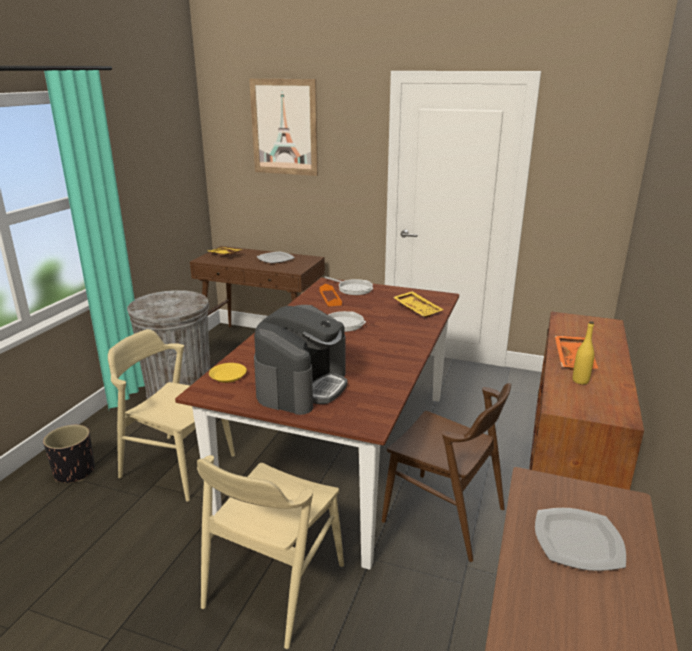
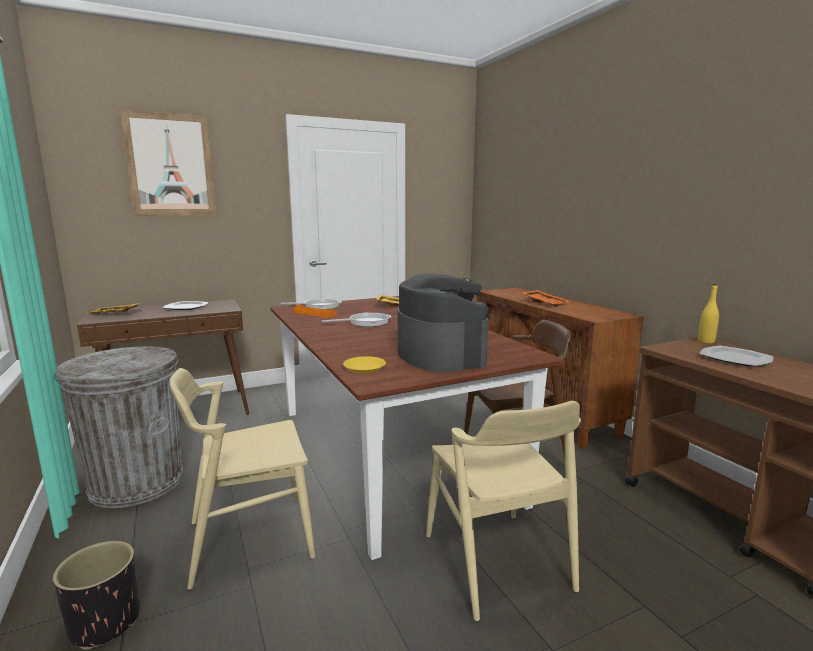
camera: 45 degrees left, 10 degrees down
yellow bottle [573,321,594,384] -> yellow bottle moved to [698,284,719,344]

